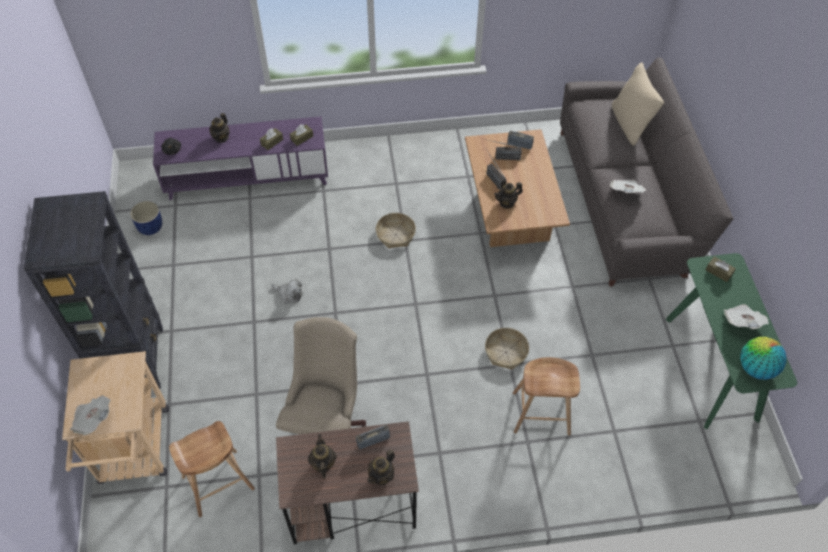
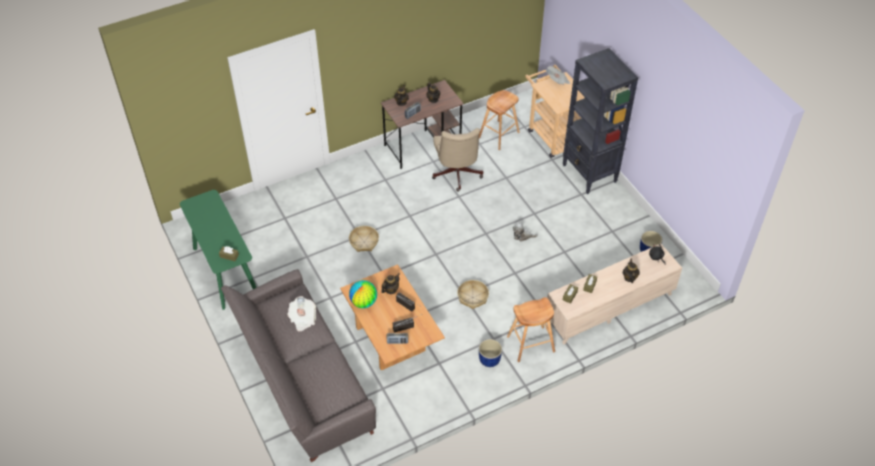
camera: 160 degrees right, 5 degrees down
purple tv stand [153,116,328,200] -> beige tv stand [547,244,682,344]
brown stool [513,357,580,436] -> brown stool moved to [507,297,555,362]
beige pillow [612,63,664,146] -> none
newspaper [723,304,769,329] -> none
globe [740,337,787,380] -> globe moved to [349,280,377,308]
none -> blue planter [479,339,502,367]

